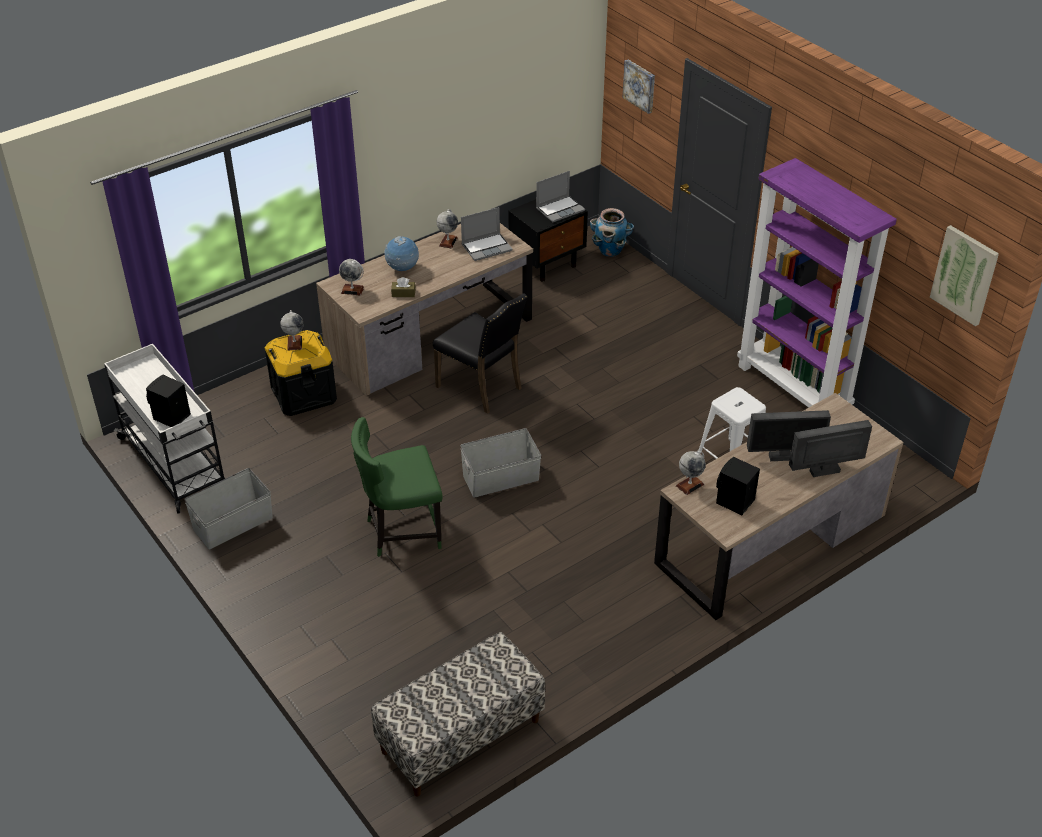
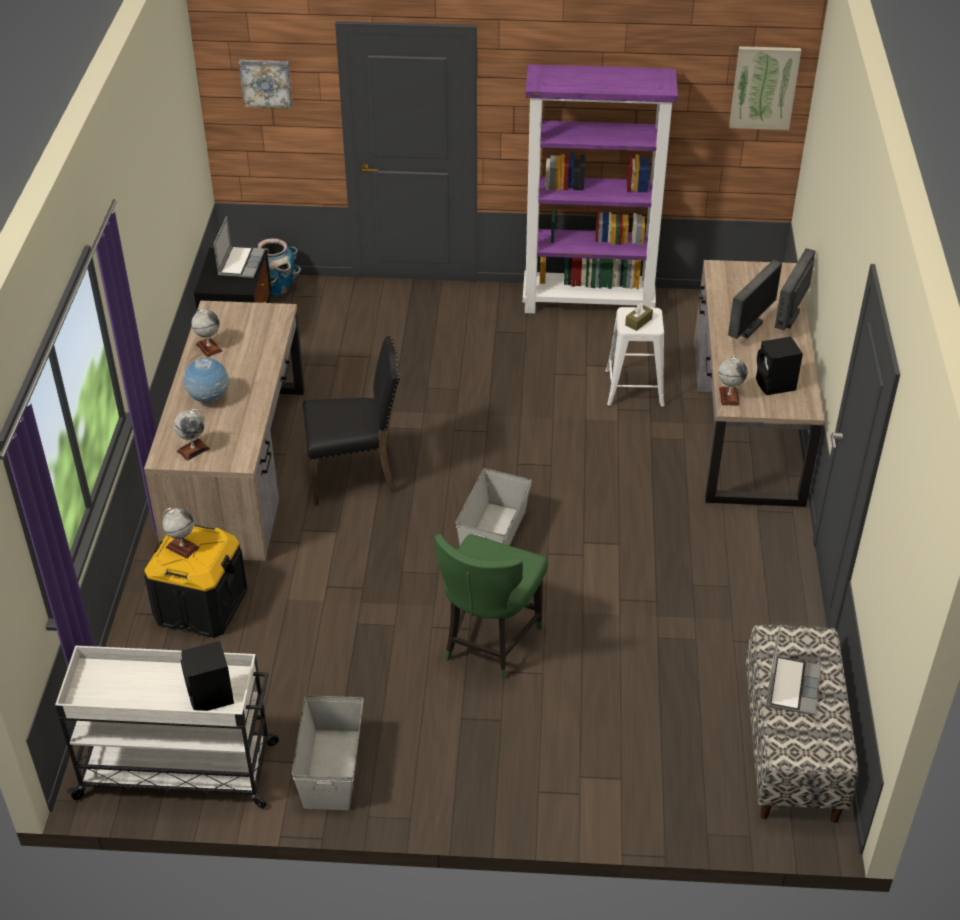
camera: 50 degrees left, 0 degrees up
brown tissue box [391,277,415,297] -> brown tissue box moved to [625,303,653,331]
laptop [461,207,513,261] -> laptop moved to [766,625,822,716]

